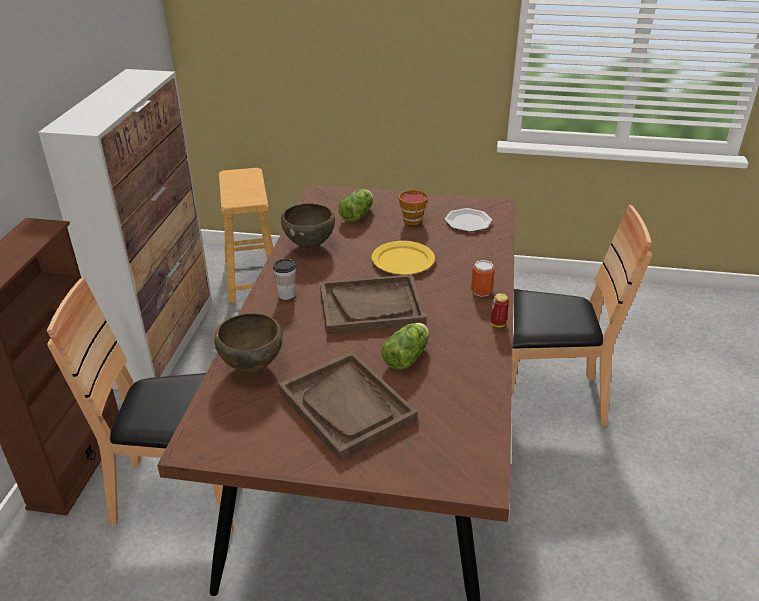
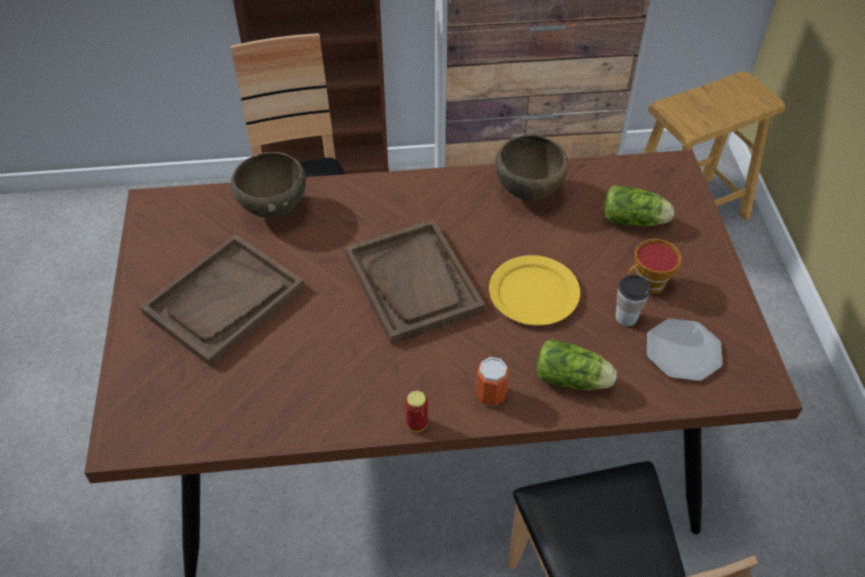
camera: 75 degrees right, 15 degrees up
cup [273,259,296,300] -> cup moved to [616,275,651,326]
lettuce [382,323,429,370] -> lettuce moved to [536,339,617,390]

